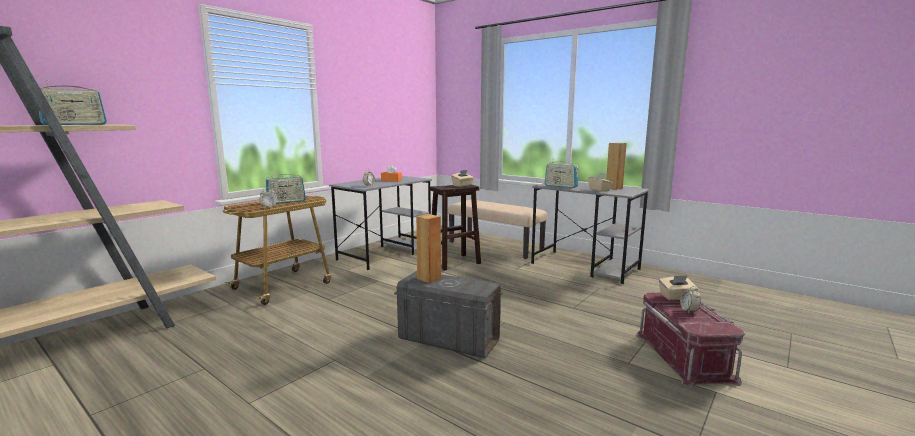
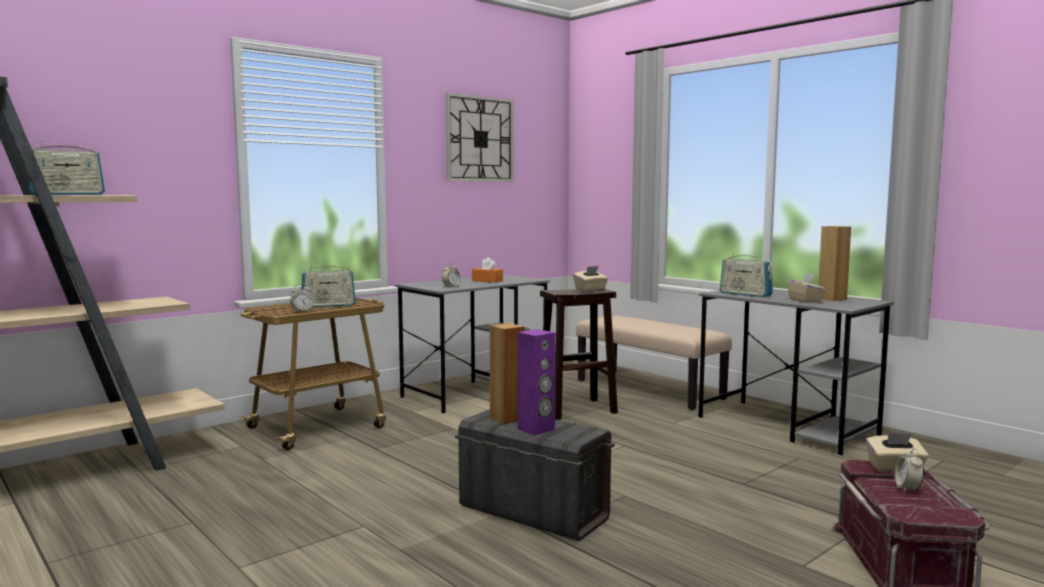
camera: 10 degrees right, 5 degrees down
none -> wall clock [445,93,514,182]
none -> purple speaker [518,329,556,435]

